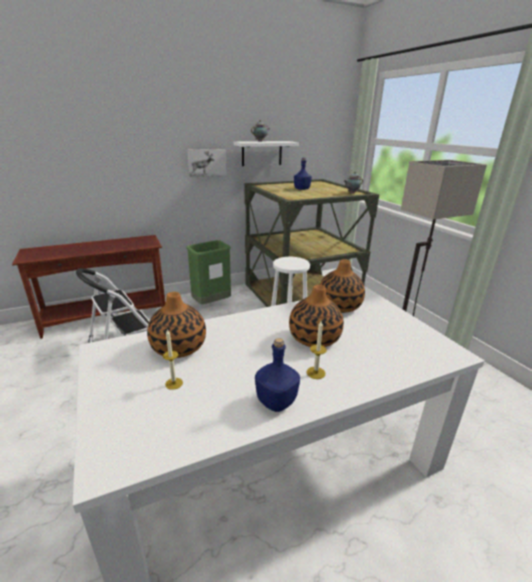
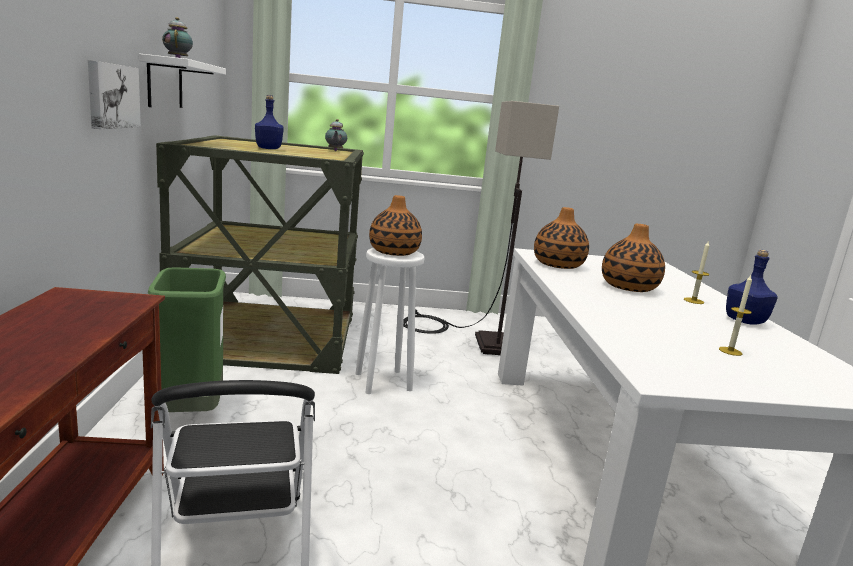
camera: 70 degrees left, 10 degrees down
vase [147,292,206,358] -> vase moved to [369,195,422,256]

